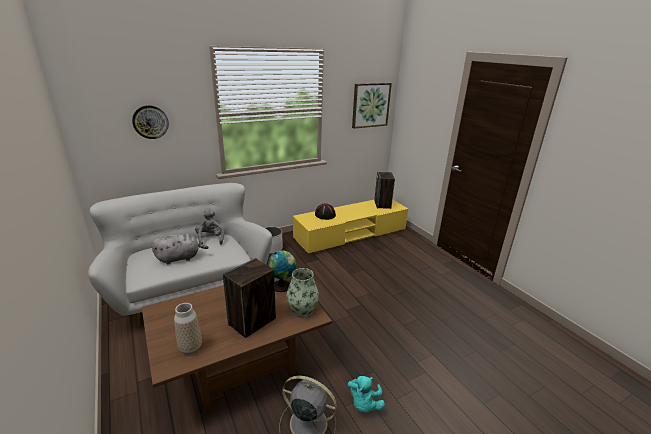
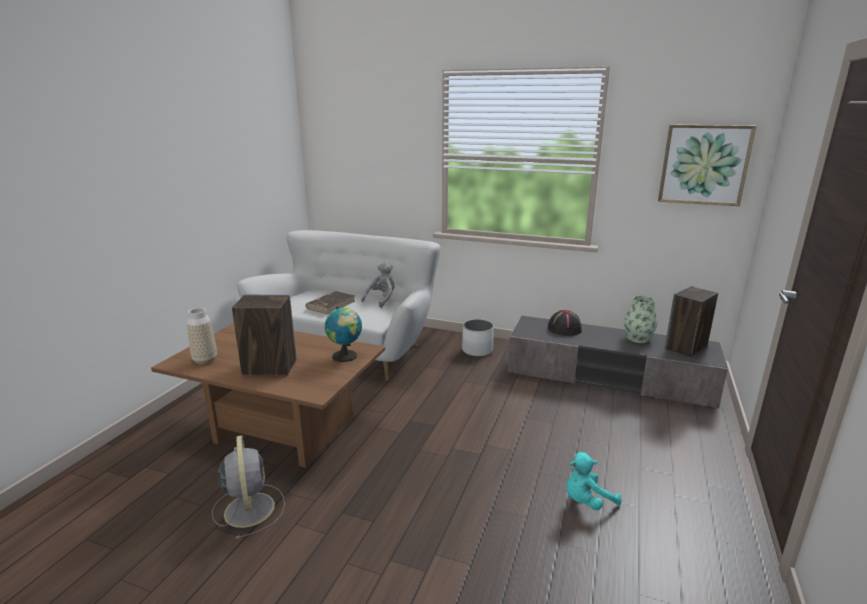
camera: 50 degrees right, 5 degrees down
wall clock [132,105,169,139] -> none
grey plush toy [152,234,209,264] -> brown book [306,291,356,314]
vase [286,268,319,318] -> vase moved to [624,296,657,343]
yellow tv stand [293,200,408,254] -> grey tv stand [508,316,728,409]
turquoise plush toy [348,376,385,412] -> turquoise plush toy moved to [566,452,621,511]

